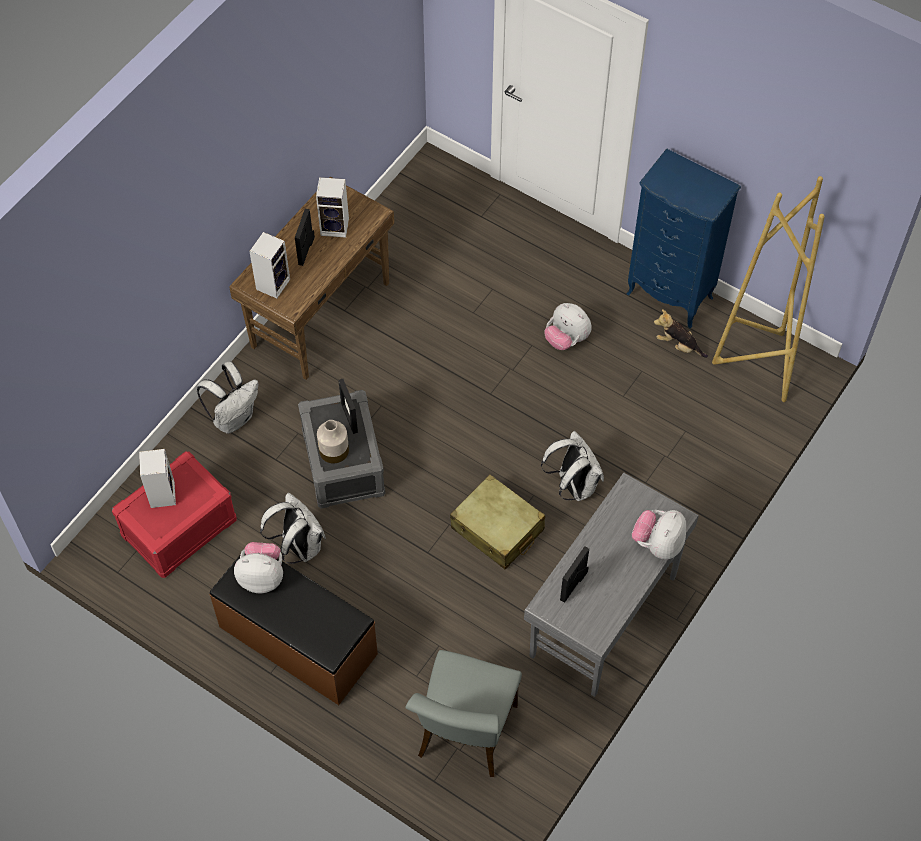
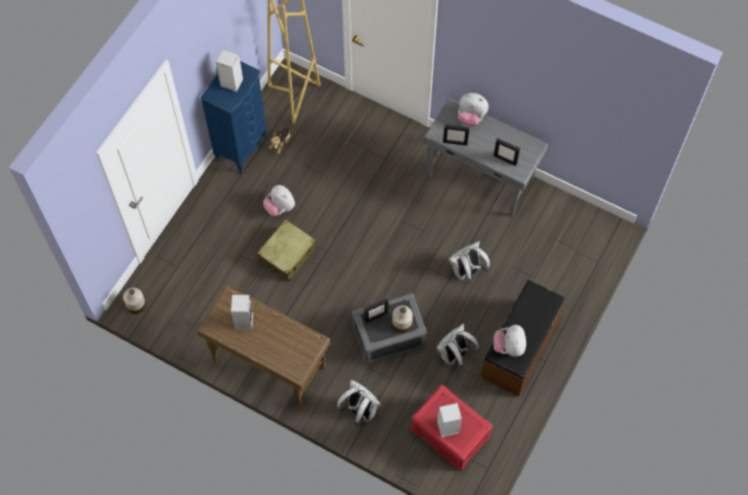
camera: 95 degrees left, 5 degrees up
speaker [249,232,290,298] -> speaker moved to [216,49,243,92]
picture frame [295,209,315,266] -> picture frame moved to [443,124,470,146]
grey chair [405,650,522,777] -> none
beige suitcase [450,474,545,569] -> beige suitcase moved to [257,219,317,281]
white backpack [541,431,604,501] -> white backpack moved to [449,241,490,285]
plush toy [545,303,591,350] -> plush toy turned 105 degrees clockwise [263,185,295,216]
none -> beige vase [123,288,146,314]

